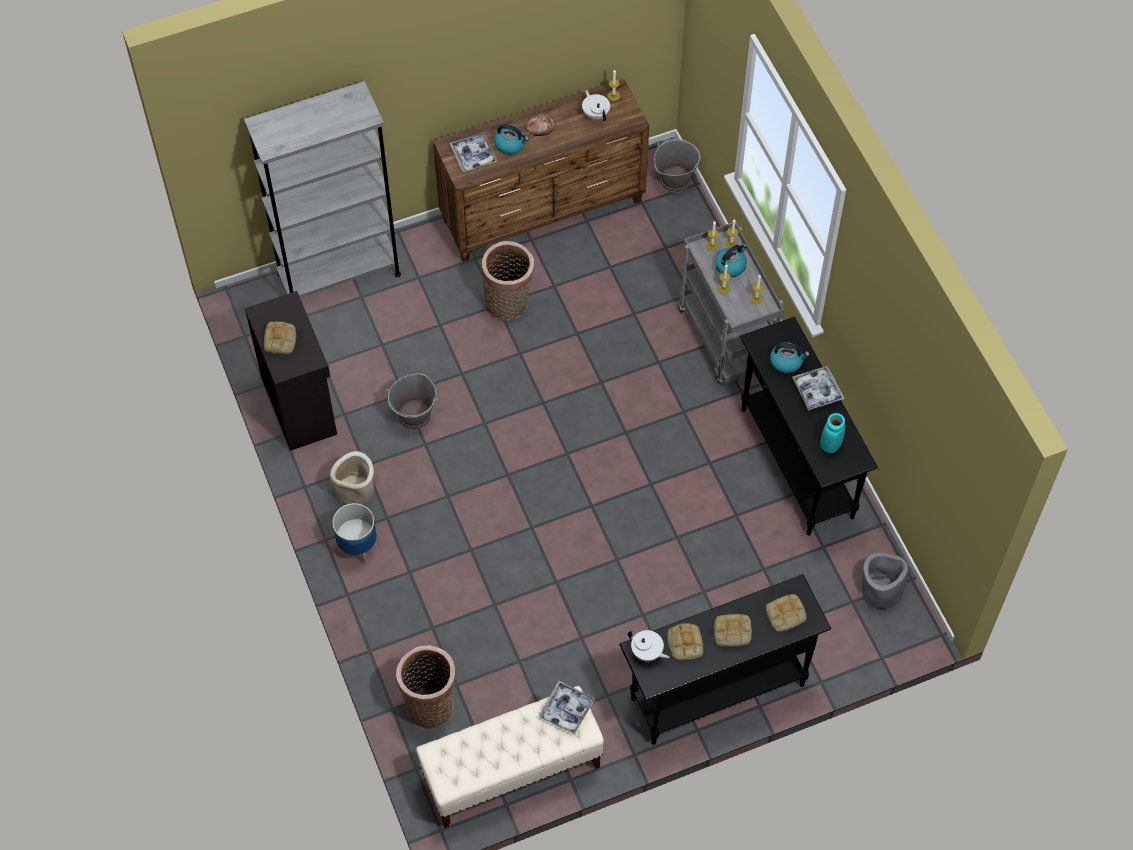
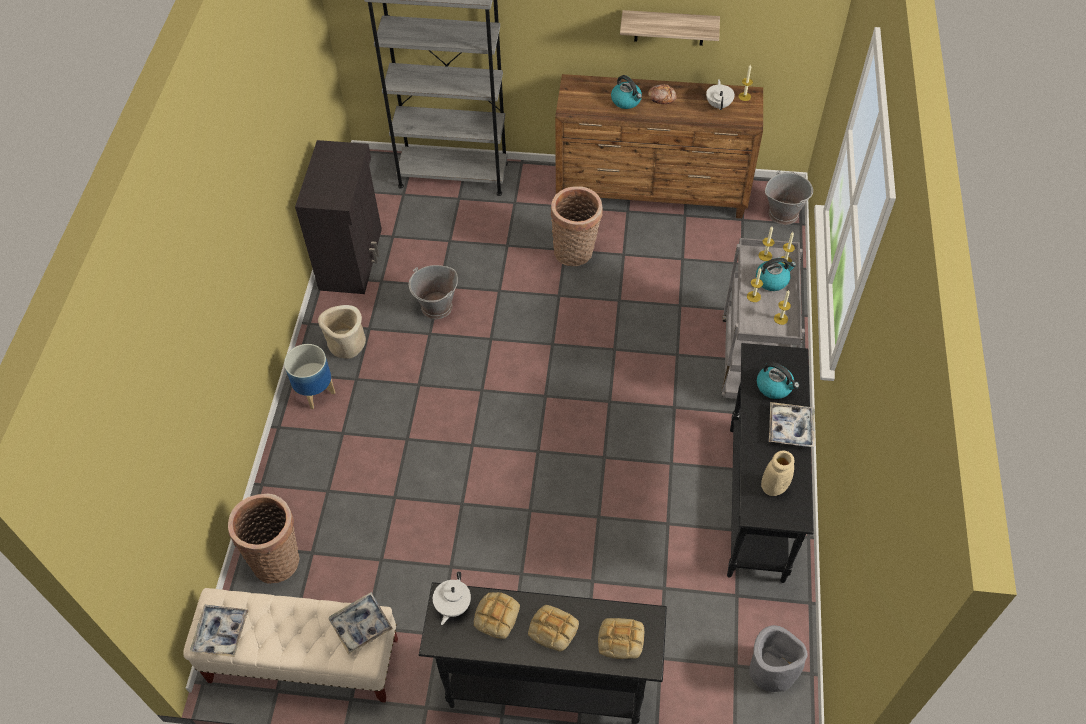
camera: 30 degrees right, 5 degrees down
bread [264,322,296,354] -> none
tray [450,133,498,172] -> tray moved to [190,605,249,657]
white teapot [628,630,669,661] -> white teapot turned 45 degrees clockwise [433,571,471,625]
turquoise vase [820,413,845,453] -> beige vase [761,451,795,496]
none -> shelf [620,10,720,46]

